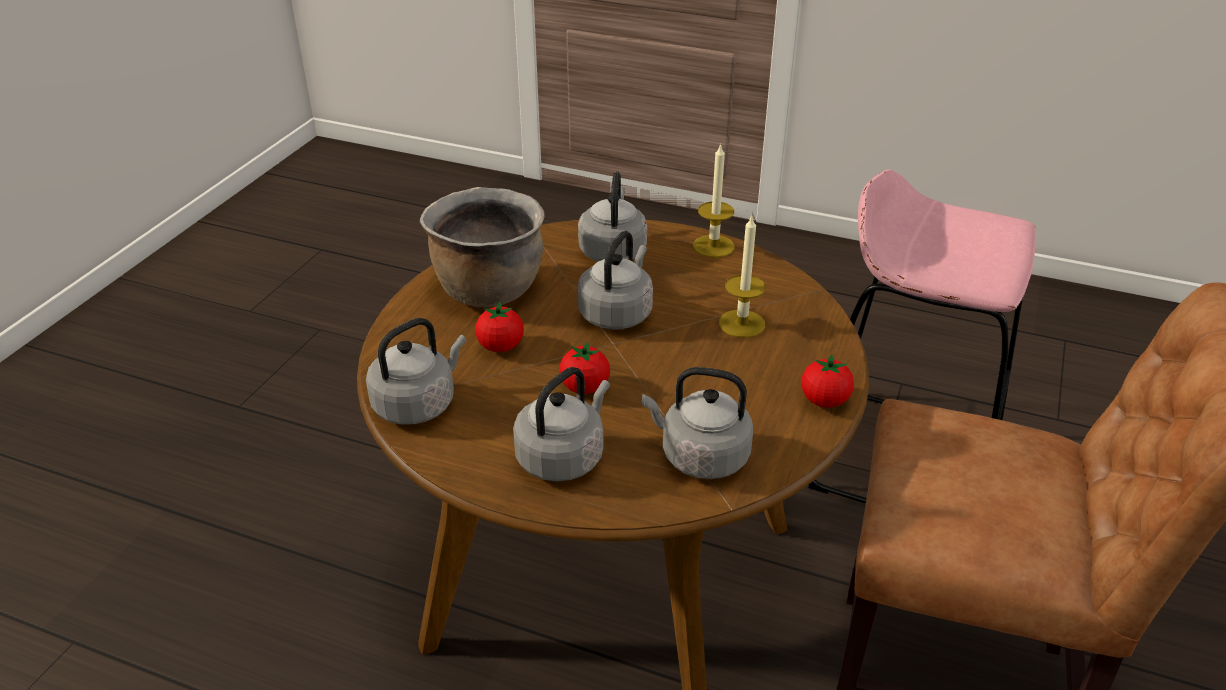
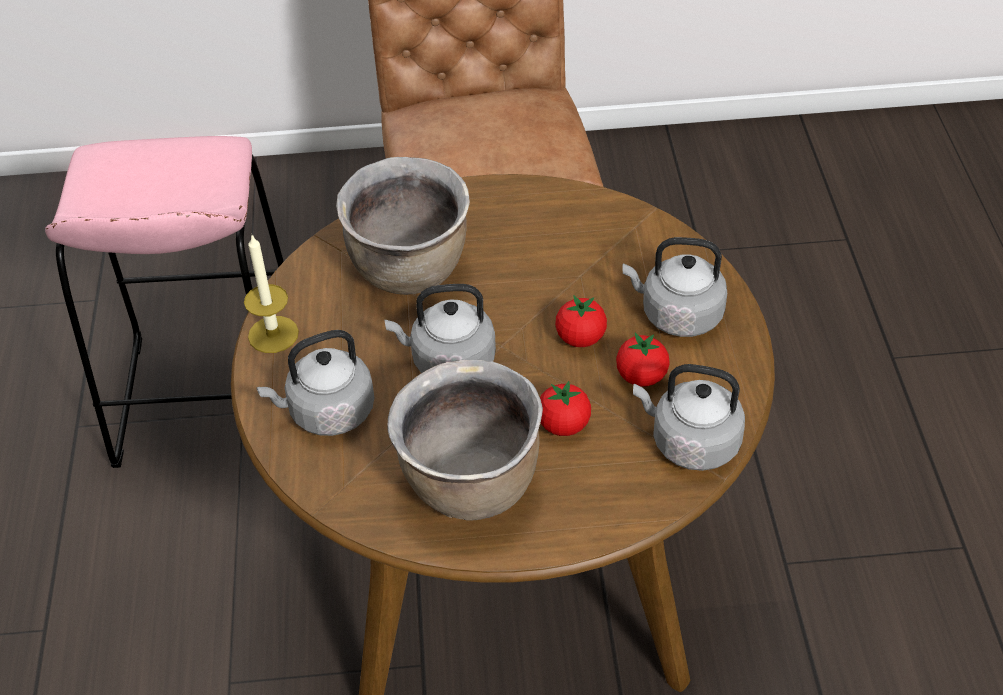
camera: 115 degrees left, 10 degrees up
grey kettle [642,367,753,479] -> none
candle [719,216,766,338] -> brown cooking pot [336,157,470,295]
tomato [801,354,854,408] -> tomato moved to [616,333,670,387]

